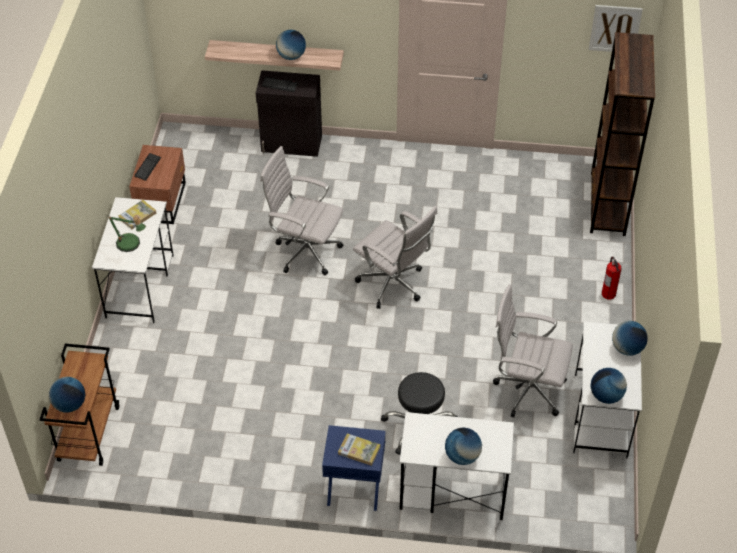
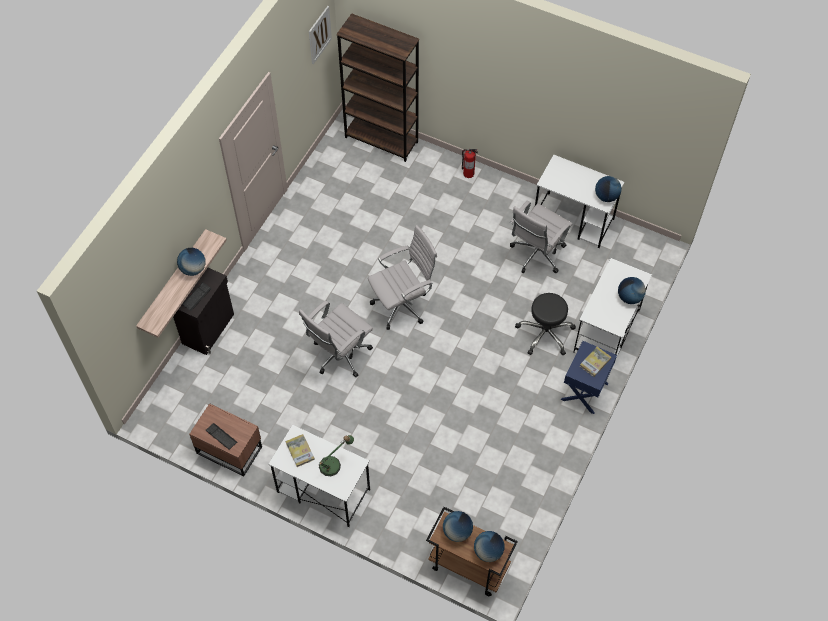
camera: 70 degrees left, 10 degrees up
globe [612,321,648,356] -> globe moved to [443,511,473,542]

